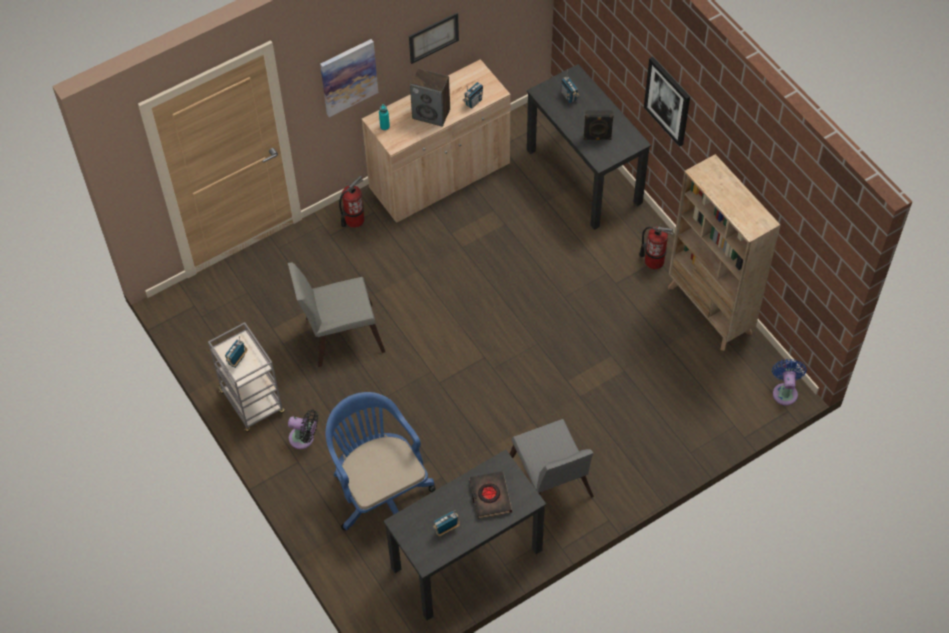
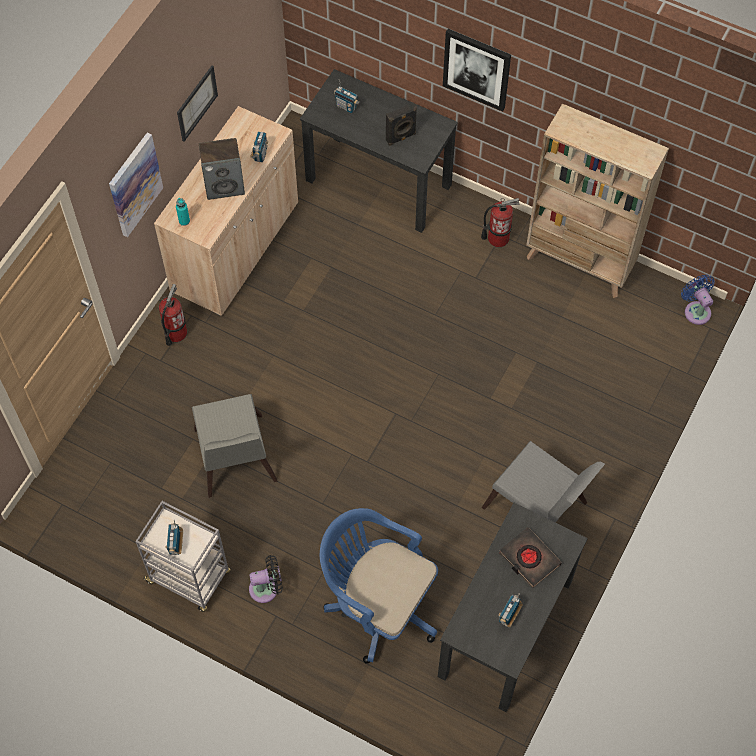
camera: 30 degrees left, 5 degrees up
grey chair [288,263,385,367] -> grey chair turned 60 degrees counterclockwise [192,394,277,498]

